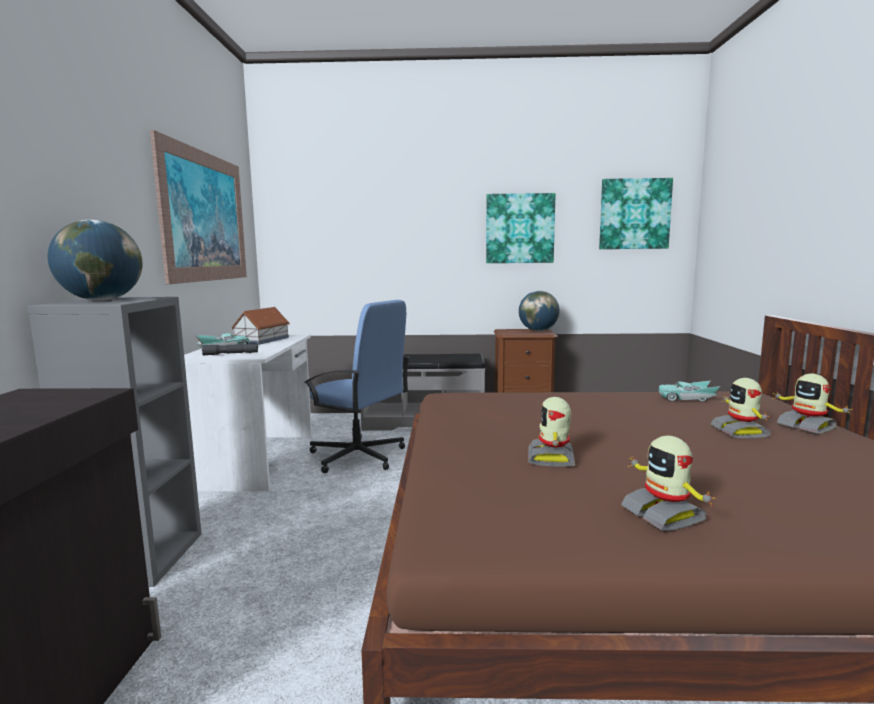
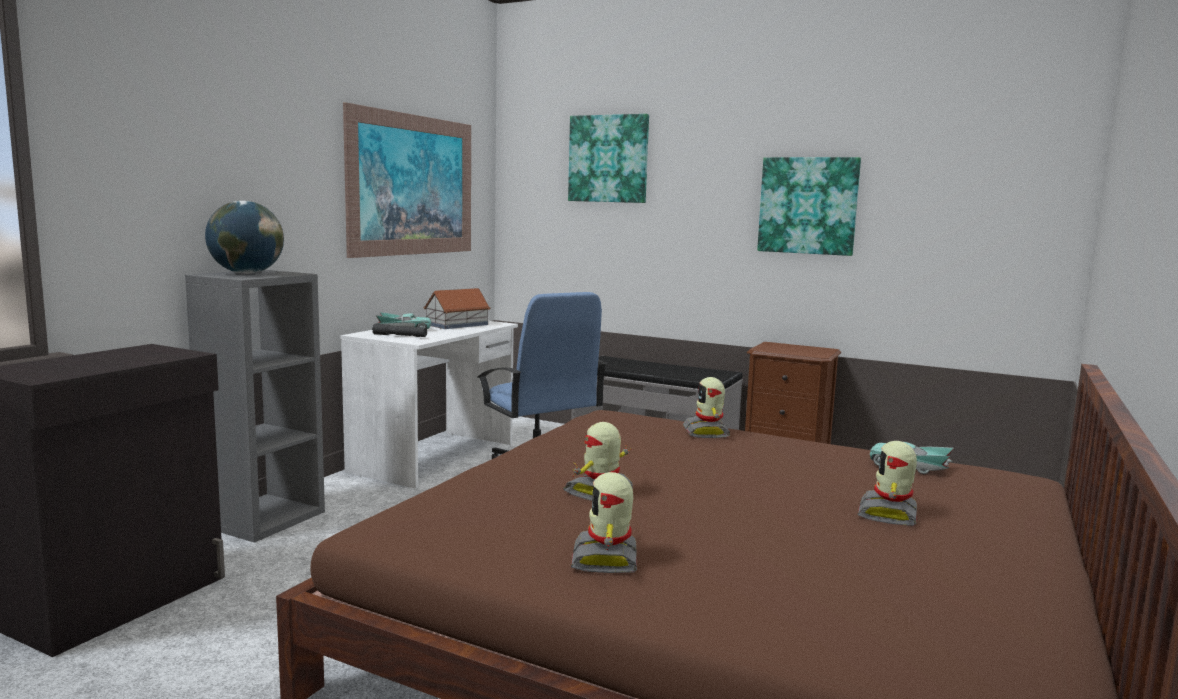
camera: 25 degrees right, 0 degrees up
globe [519,291,560,331] -> none
picture [599,178,673,249] -> picture moved to [568,114,649,203]
toy robot [773,374,852,434] -> toy robot moved to [683,377,730,438]

